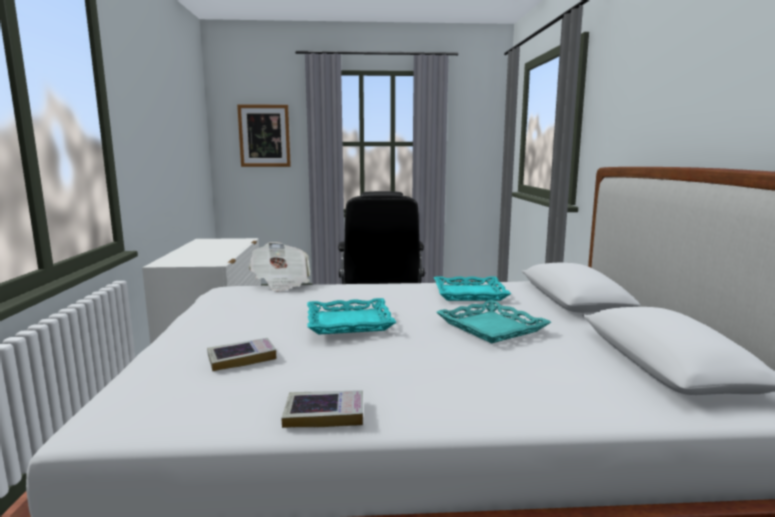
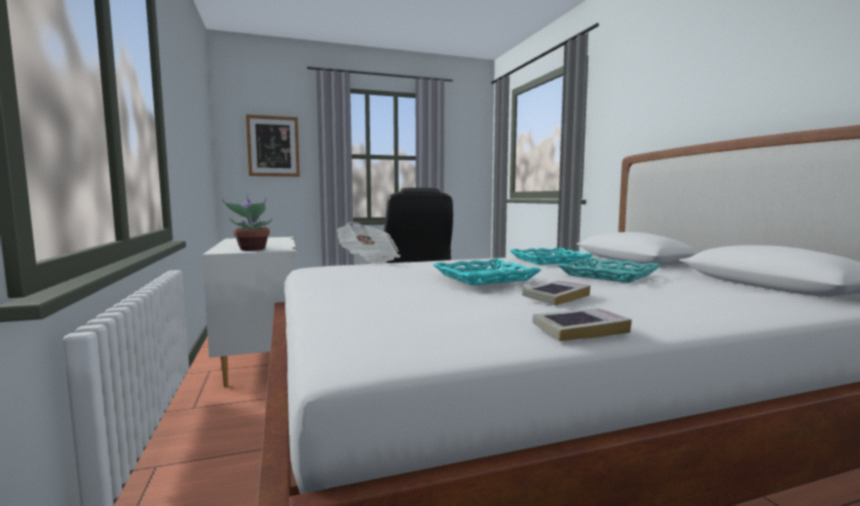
camera: 15 degrees left, 5 degrees down
book [207,338,277,371] -> book moved to [522,281,591,306]
none -> potted plant [222,194,273,251]

